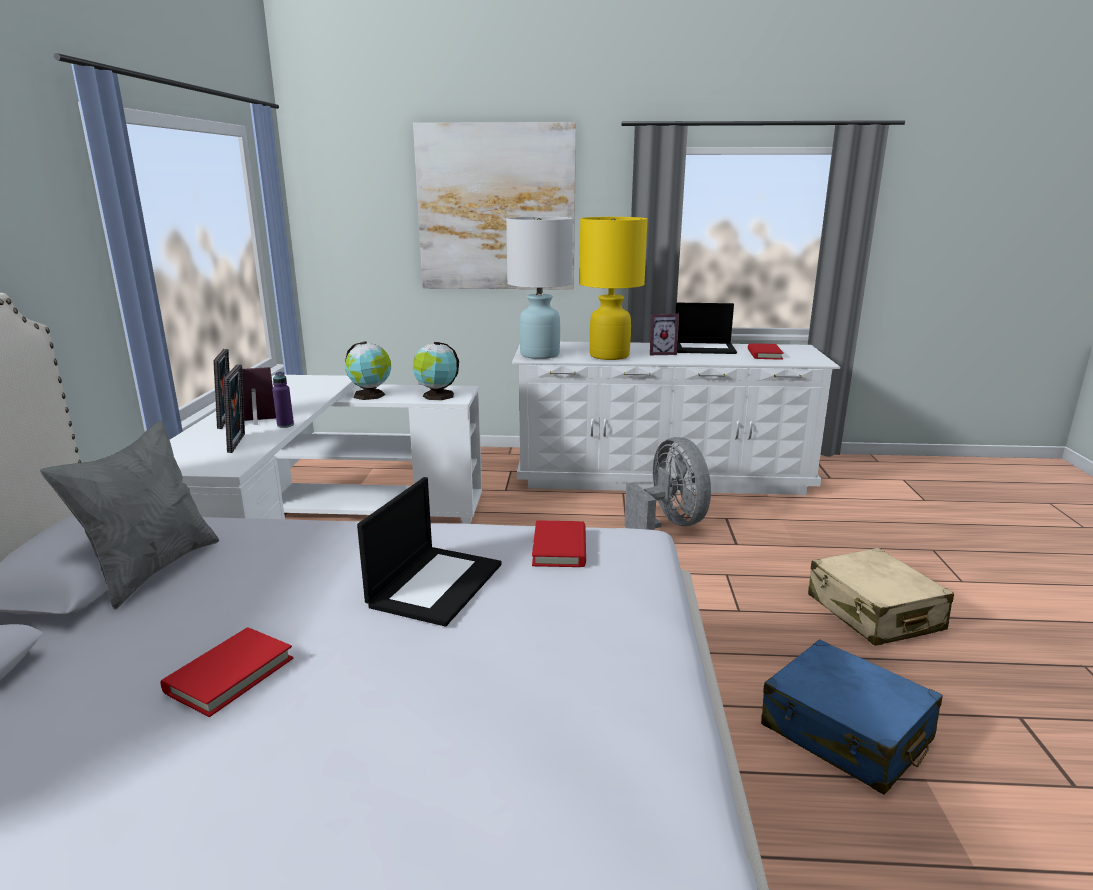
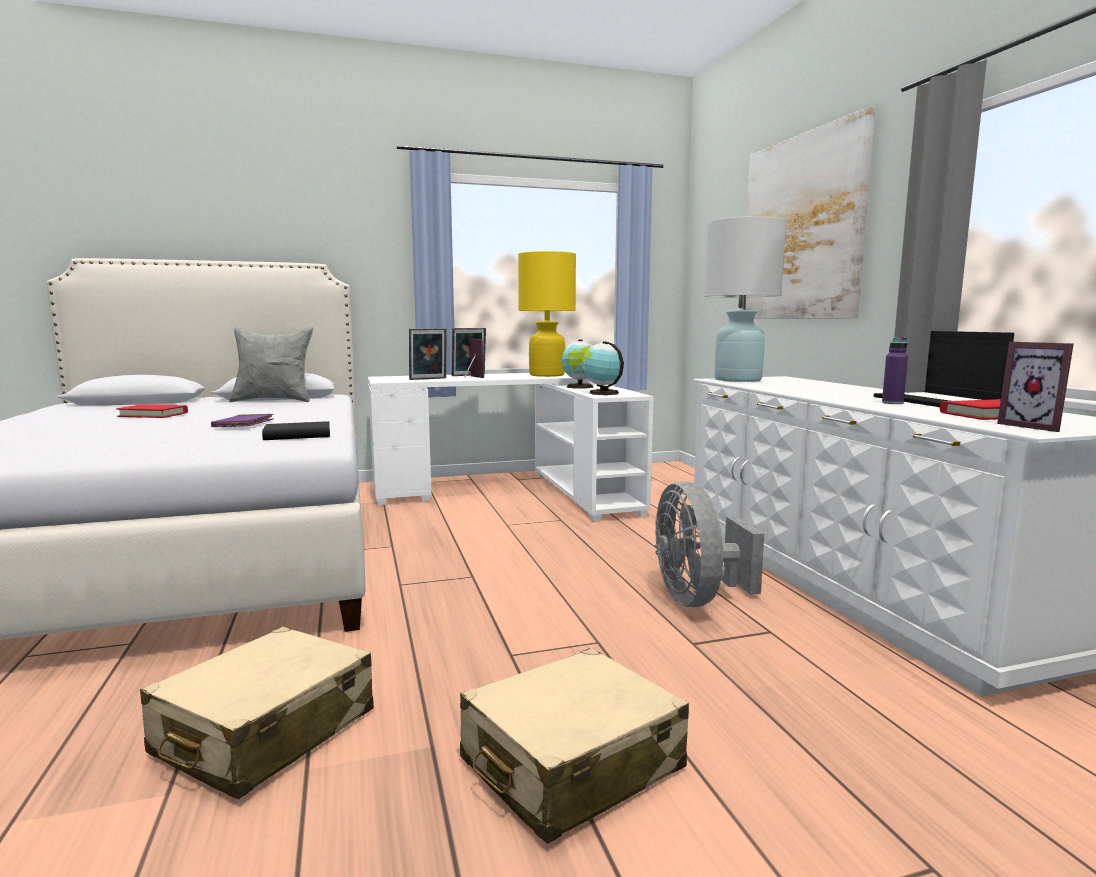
camera: 70 degrees right, 10 degrees down
purple bottle [272,371,294,428] -> purple bottle moved to [882,337,908,404]
laptop [357,477,502,627] -> purple book [211,414,273,427]
red book [532,520,586,567] -> black book [262,421,330,440]
yellow table lamp [579,217,648,360] -> yellow table lamp moved to [518,251,576,377]
grey fan [625,437,711,530] -> grey fan turned 120 degrees clockwise [655,481,764,607]
picture frame [650,314,679,355] -> picture frame moved to [997,342,1074,432]
blue suitcase [761,639,942,795] -> beige suitcase [140,627,374,799]

